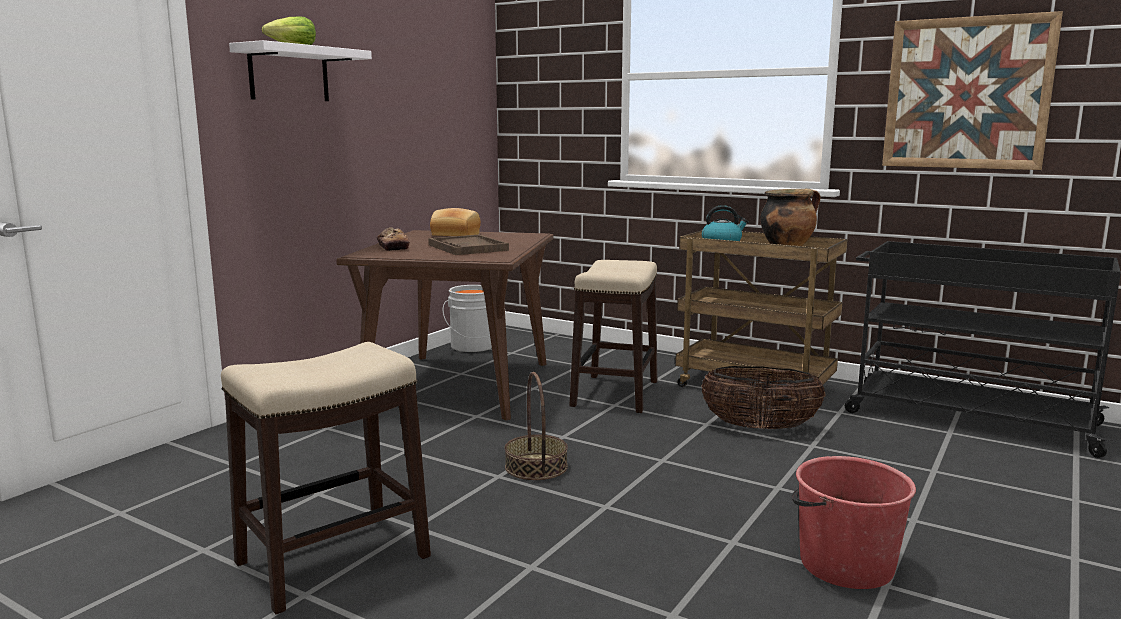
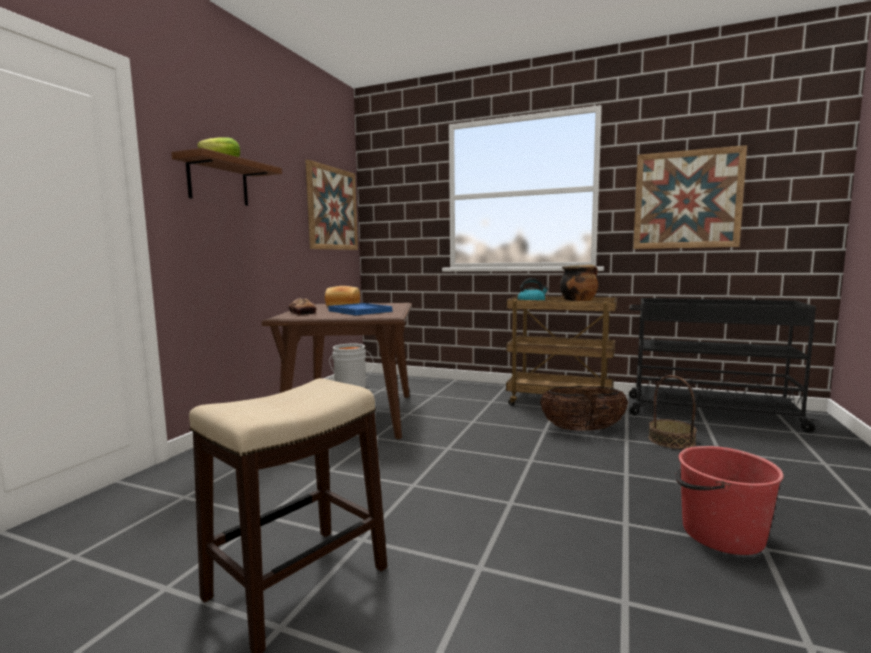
camera: 10 degrees left, 5 degrees down
white shelf [229,40,372,101] -> brown shelf [171,148,282,206]
brown tray [428,235,509,255] -> blue tray [328,303,392,315]
basket [505,372,568,480] -> basket moved to [648,375,697,449]
stool [569,260,658,413] -> none
none -> picture [305,160,358,250]

